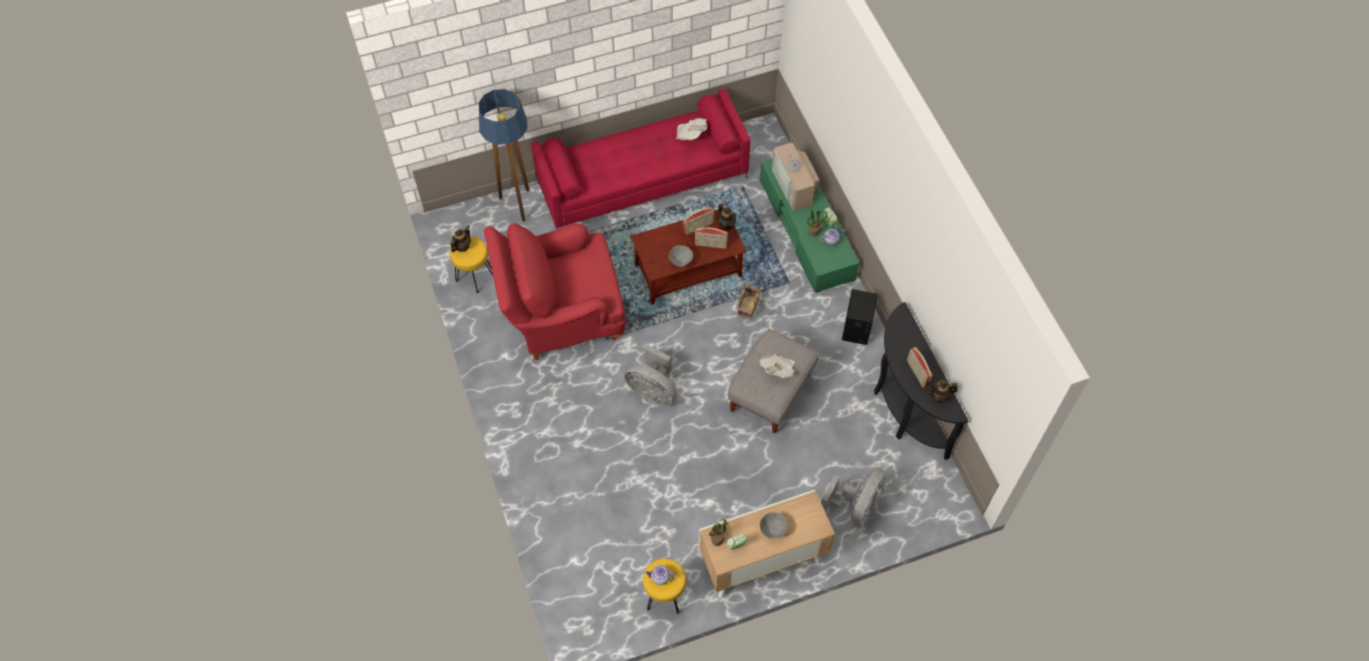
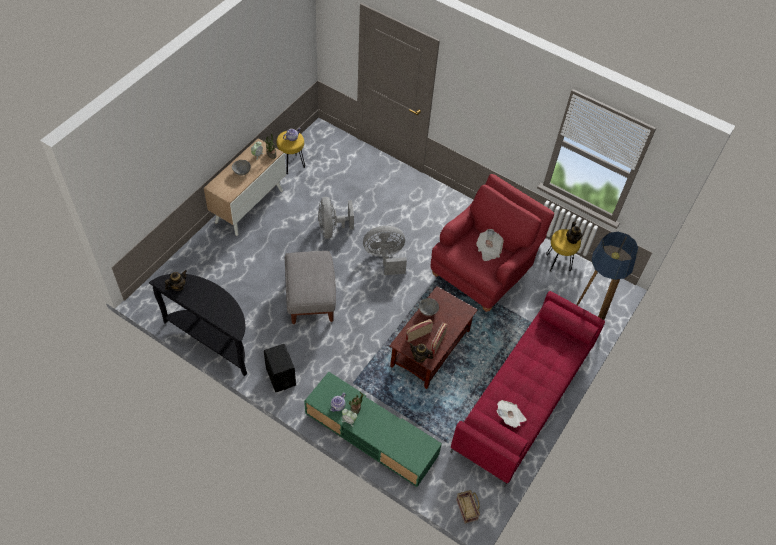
camera: 140 degrees right, 5 degrees down
basket [737,284,761,319] -> basket moved to [456,490,480,524]
newspaper [760,354,795,378] -> newspaper moved to [476,229,504,261]
television [772,137,819,211] -> none
grey fan [821,468,886,524] -> grey fan moved to [318,197,354,239]
radio [907,347,933,388] -> none

